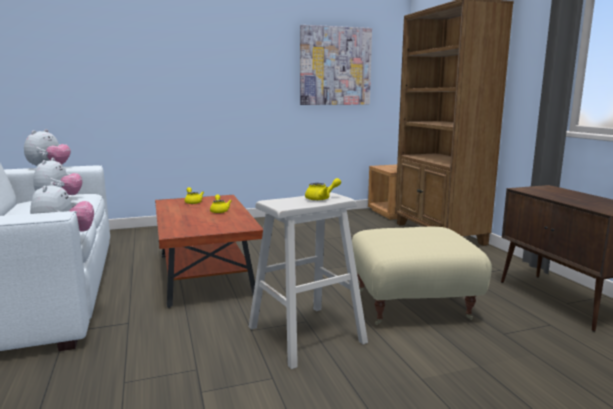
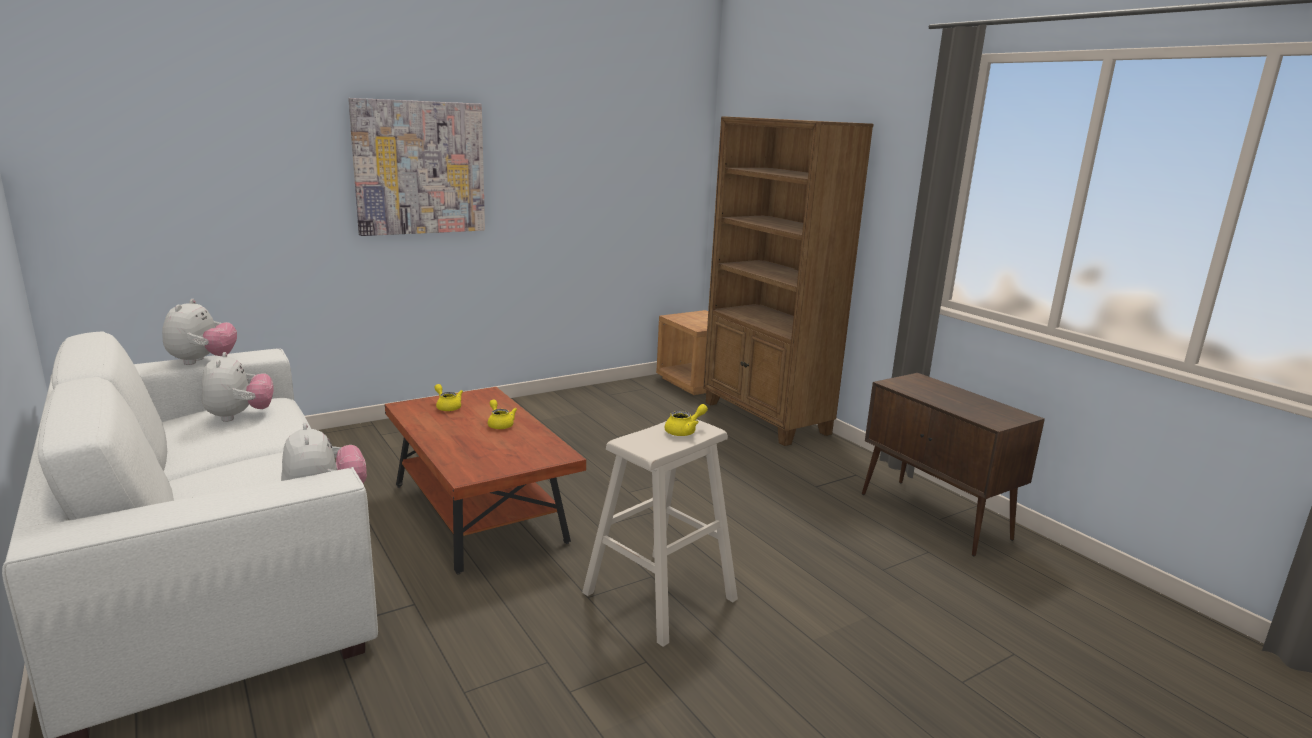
camera: 15 degrees left, 5 degrees up
picture [300,25,372,105] -> picture moved to [348,98,485,236]
beige ottoman [352,227,492,325] -> none

